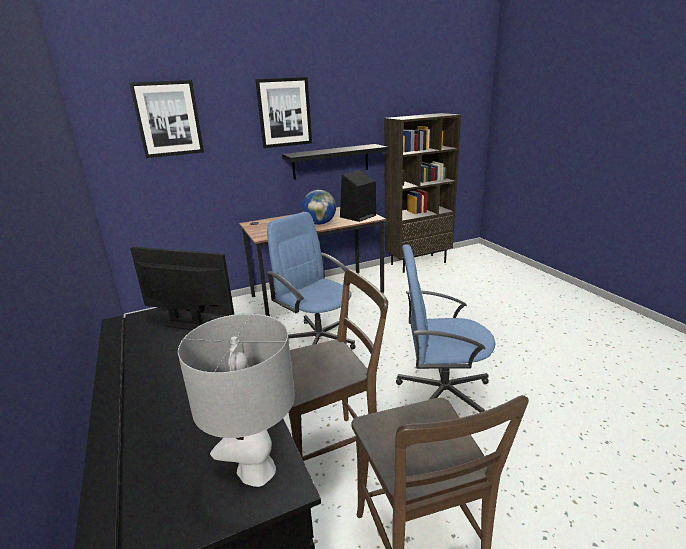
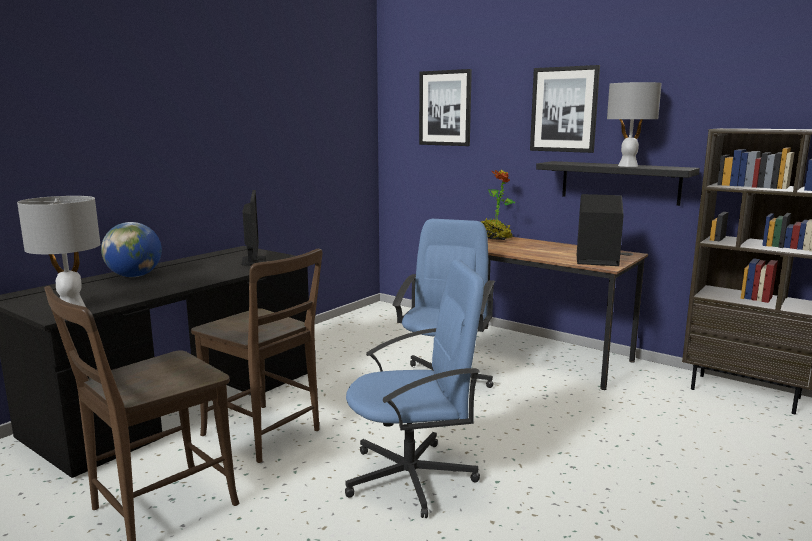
camera: 60 degrees right, 10 degrees down
globe [302,190,336,225] -> globe moved to [101,222,162,277]
blue office chair [396,245,495,413] -> blue office chair turned 105 degrees clockwise [345,260,484,518]
none -> potted plant [479,170,515,240]
none -> grey table lamp [607,82,662,167]

